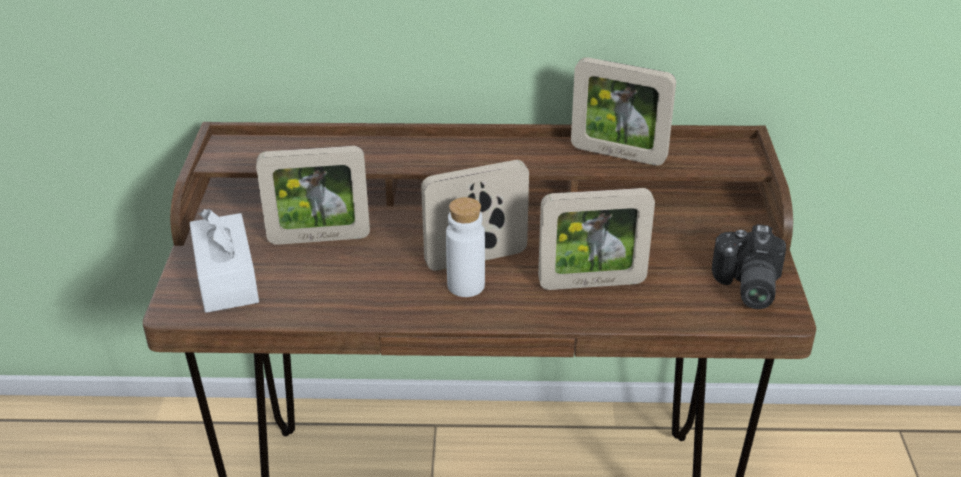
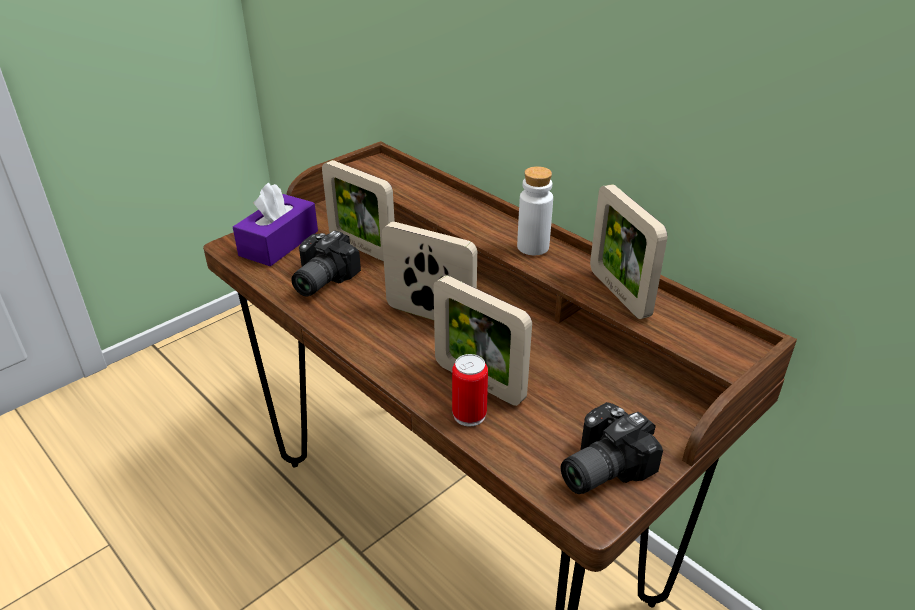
camera: 45 degrees right, 0 degrees up
white tissue box [190,209,259,313] -> purple tissue box [233,183,318,267]
white bottle [446,197,485,297] -> white bottle moved to [517,166,553,256]
none -> camera [291,231,361,296]
none -> can [452,354,488,426]

